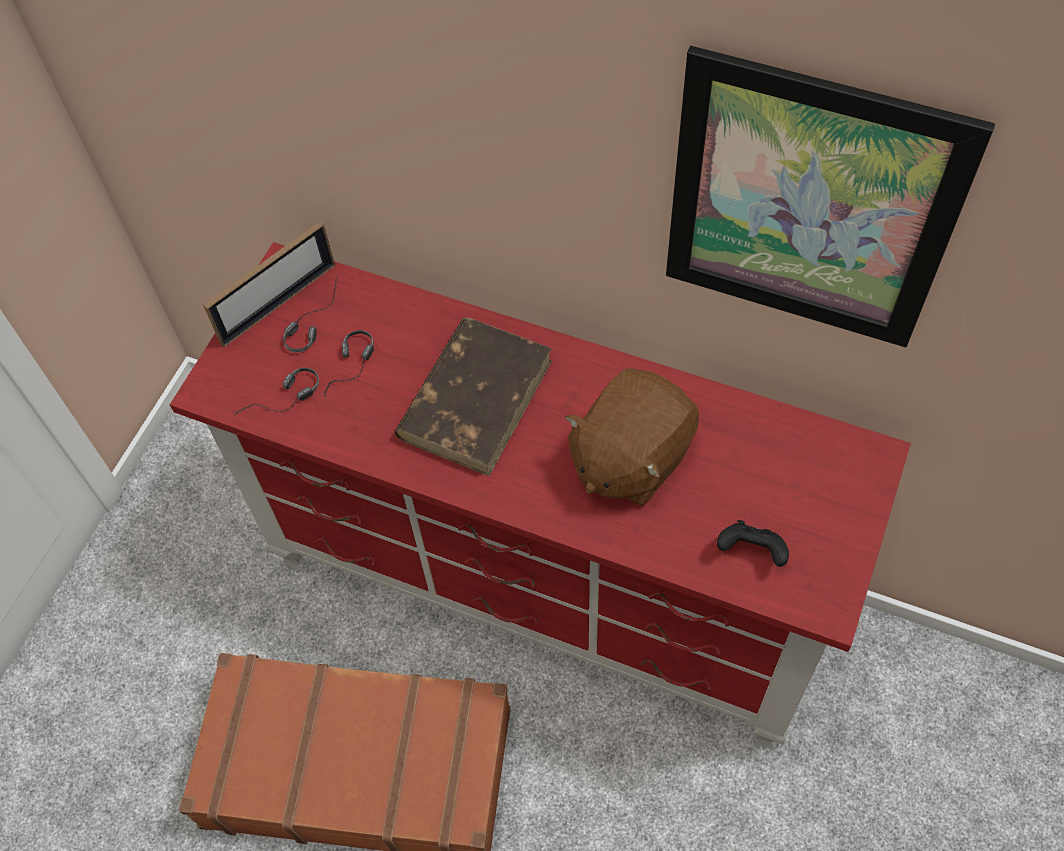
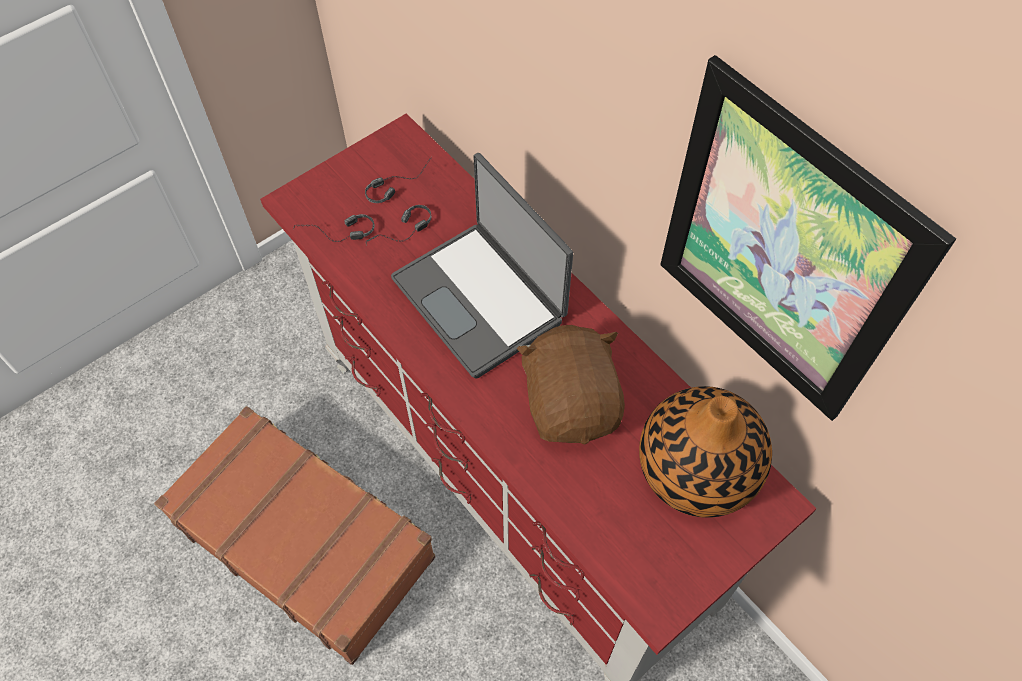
camera: 25 degrees right, 0 degrees up
picture frame [203,221,335,347] -> none
brown book [395,318,552,476] -> laptop [391,153,573,379]
brown plush toy [565,368,699,506] -> brown plush toy turned 105 degrees clockwise [516,325,625,445]
black game controller [717,520,789,567] -> none
none -> vase [639,386,772,518]

